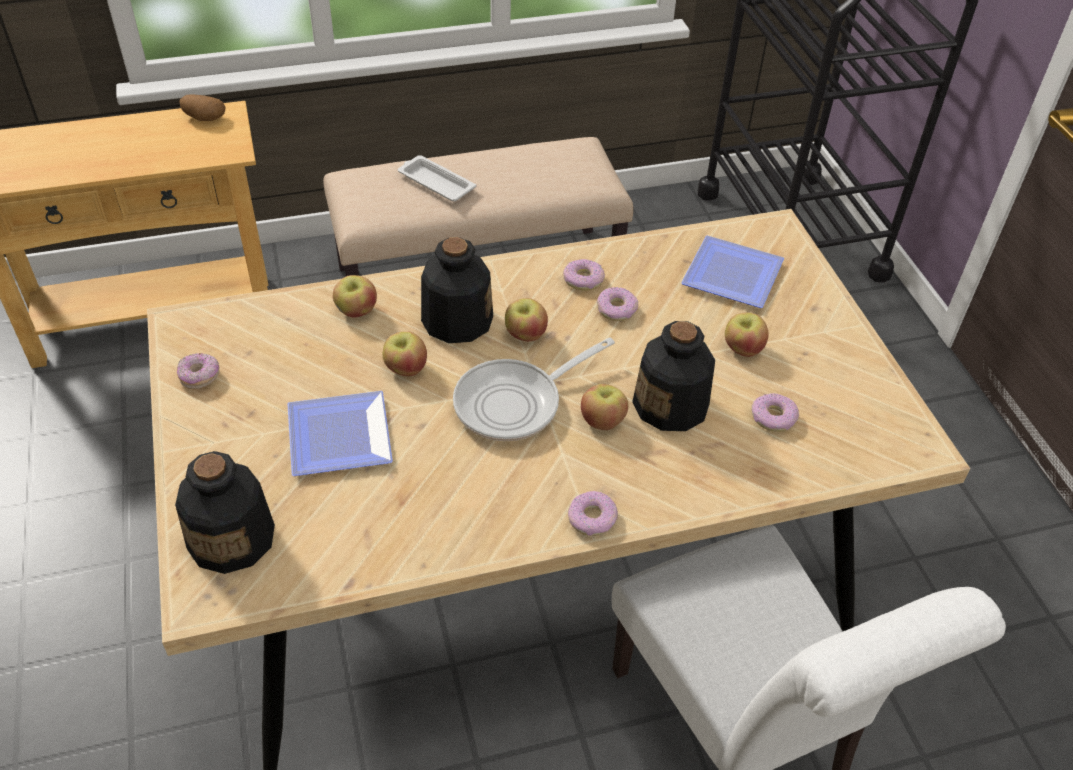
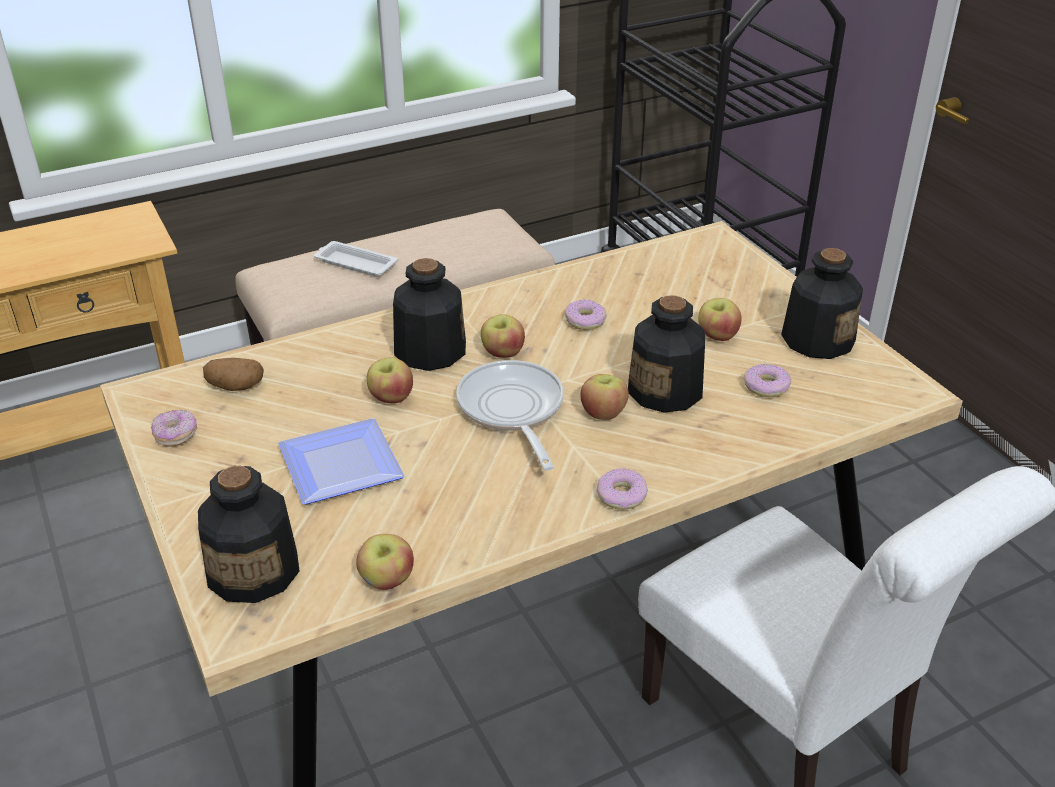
camera: 10 degrees left, 10 degrees down
potato [180,94,225,121] -> potato moved to [203,358,264,391]
apple [333,275,377,317] -> apple moved to [356,534,414,590]
frying pan [453,337,615,441] -> frying pan turned 120 degrees clockwise [456,360,564,471]
donut [563,259,605,291] -> none
plate [681,235,784,308] -> none
none -> bottle [781,248,863,359]

